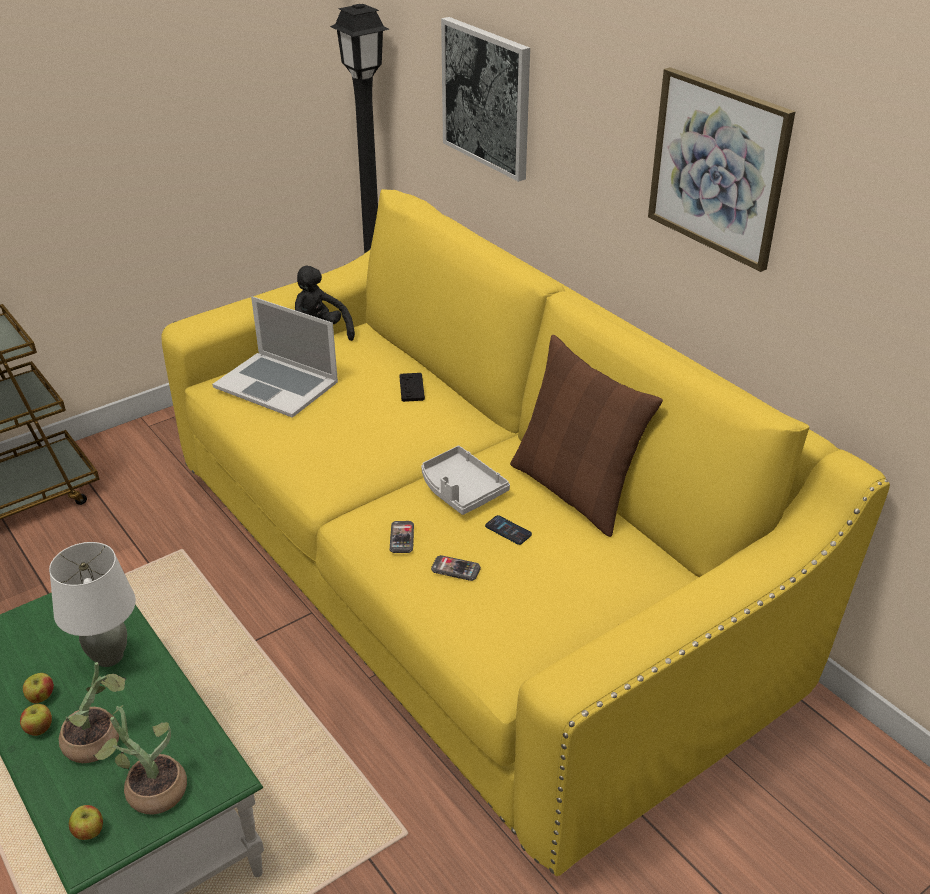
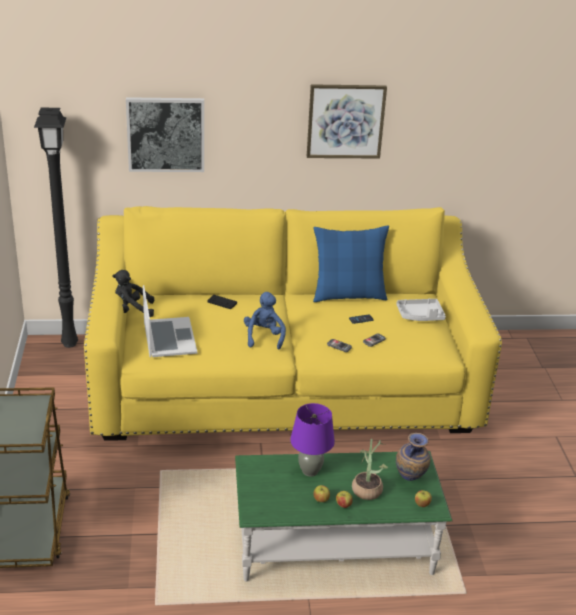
camera: 60 degrees left, 5 degrees down
white table lamp [49,542,136,667] -> purple table lamp [290,403,335,477]
potted plant [93,705,187,815] -> vase [396,433,431,481]
laptop [212,296,338,418] -> laptop turned 75 degrees counterclockwise [143,285,197,357]
grey tray [421,446,510,515] -> grey tray moved to [396,298,446,321]
brown pillow [510,335,663,537] -> blue pillow [313,226,389,302]
none -> blue plush toy [244,292,286,349]

